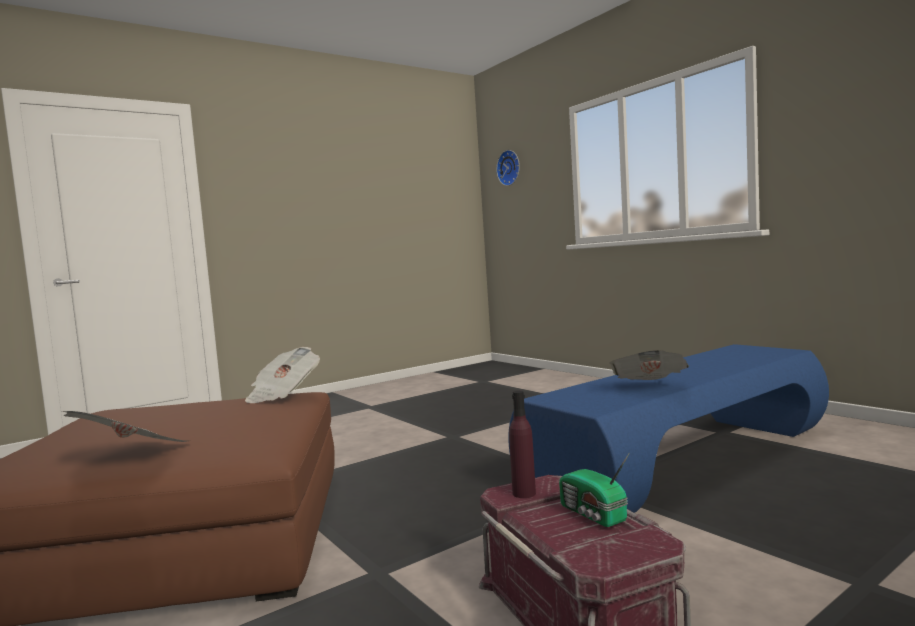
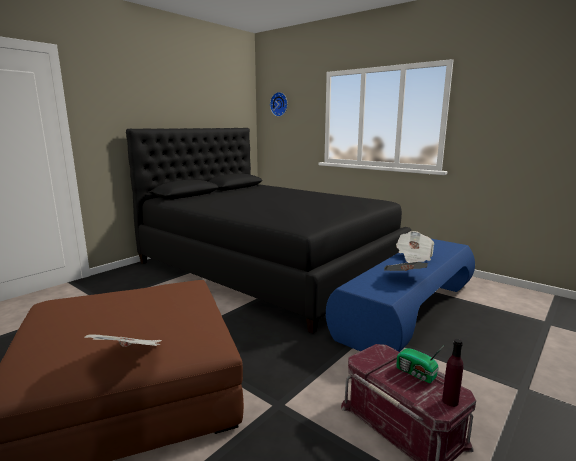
camera: 15 degrees left, 10 degrees up
newspaper [245,347,320,403] -> newspaper moved to [396,231,434,263]
purple bottle [509,391,536,498] -> purple bottle moved to [442,339,463,407]
none -> black bed [126,128,411,333]

